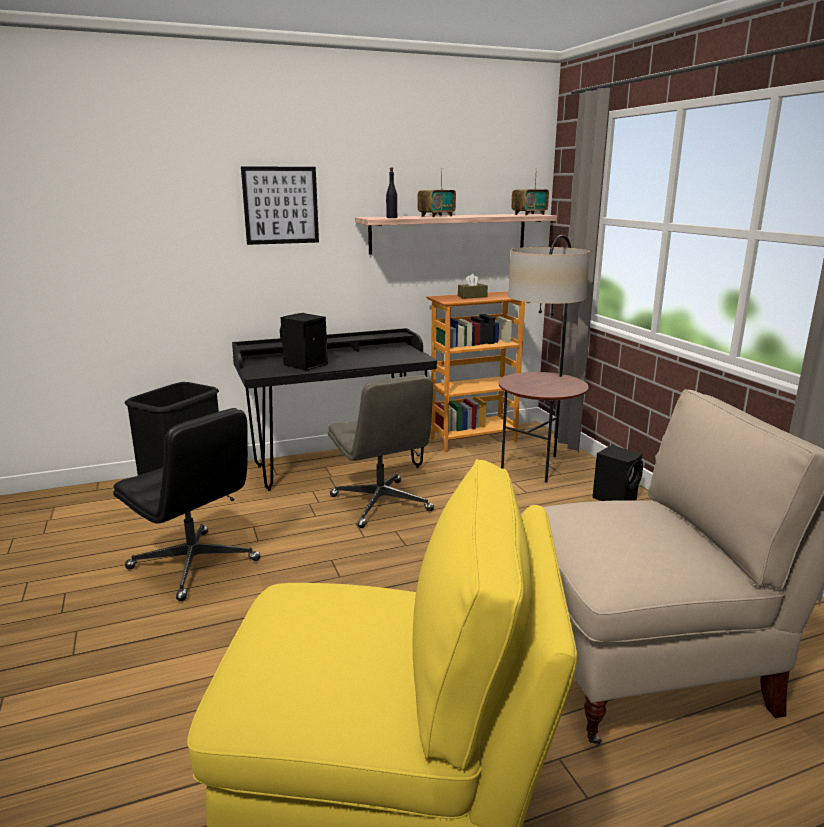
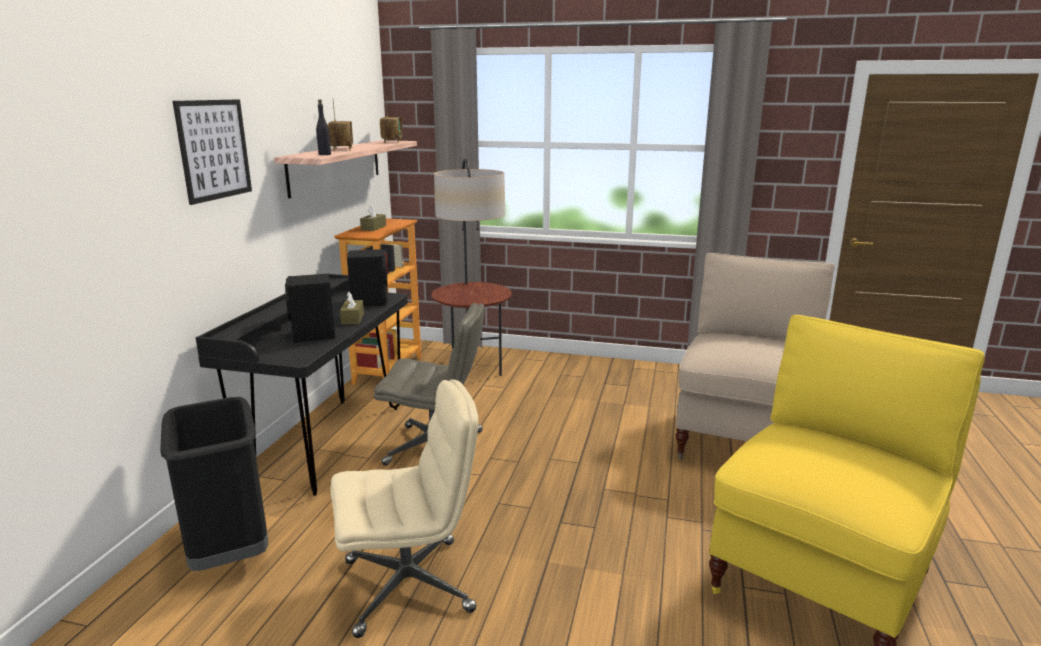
camera: 55 degrees left, 0 degrees up
black office chair [113,408,261,601] -> beige office chair [330,379,479,638]
black speaker [592,445,643,501] -> black speaker moved to [347,249,388,307]
none -> brown tissue box [340,292,364,324]

